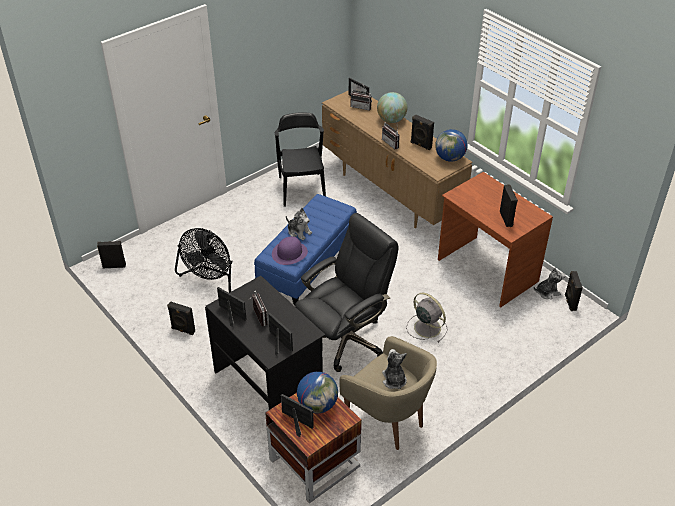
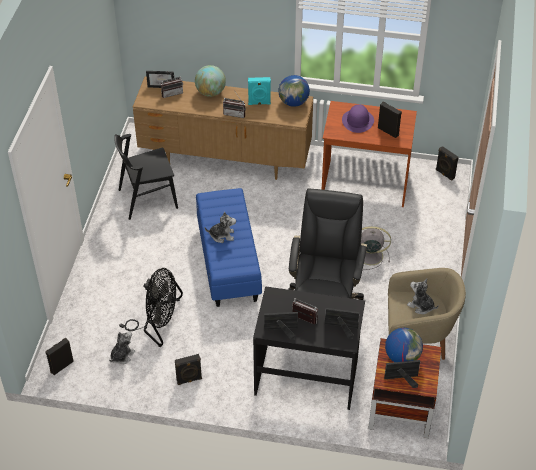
camera: 40 degrees left, 5 degrees up
black fan [175,228,232,293] -> black fan turned 60 degrees counterclockwise [119,268,183,347]
purple hat [272,236,308,265] -> purple hat moved to [342,104,374,133]
black chair [275,113,326,207] -> black chair turned 60 degrees counterclockwise [114,134,178,220]
black speaker [411,114,434,150] -> turquoise speaker [248,77,271,105]
plush toy [534,268,565,299] -> plush toy moved to [109,331,136,364]

